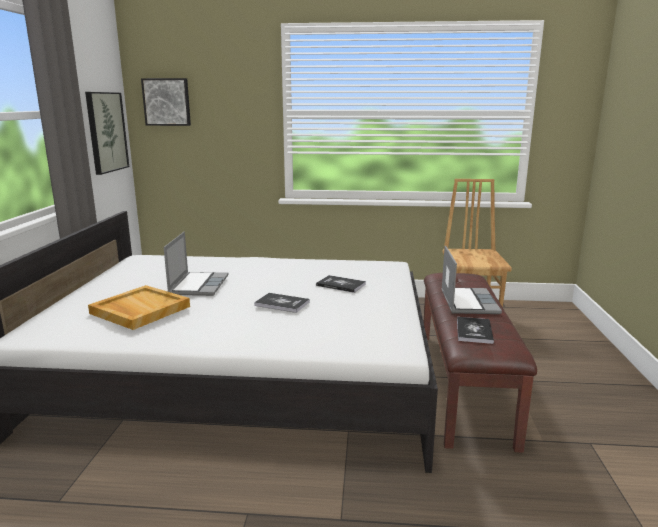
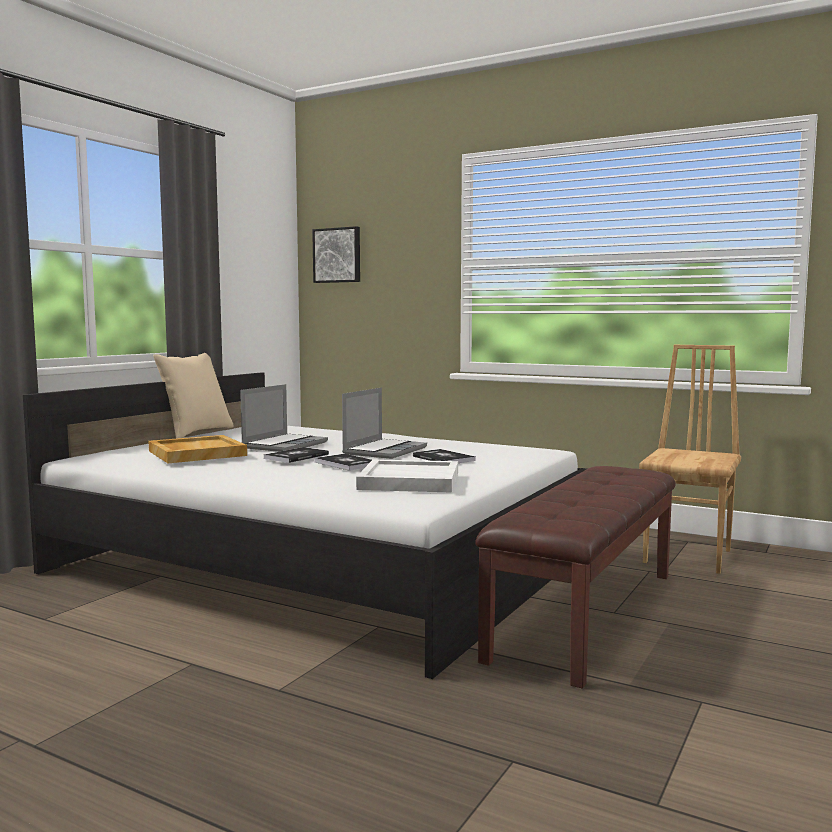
camera: 25 degrees right, 10 degrees down
picture [85,92,129,175] -> none
laptop [441,246,502,314] -> laptop moved to [342,388,427,459]
book [457,317,494,344] -> book moved to [264,447,329,463]
none -> beige pillow [153,353,234,439]
none -> white tray [356,459,458,493]

